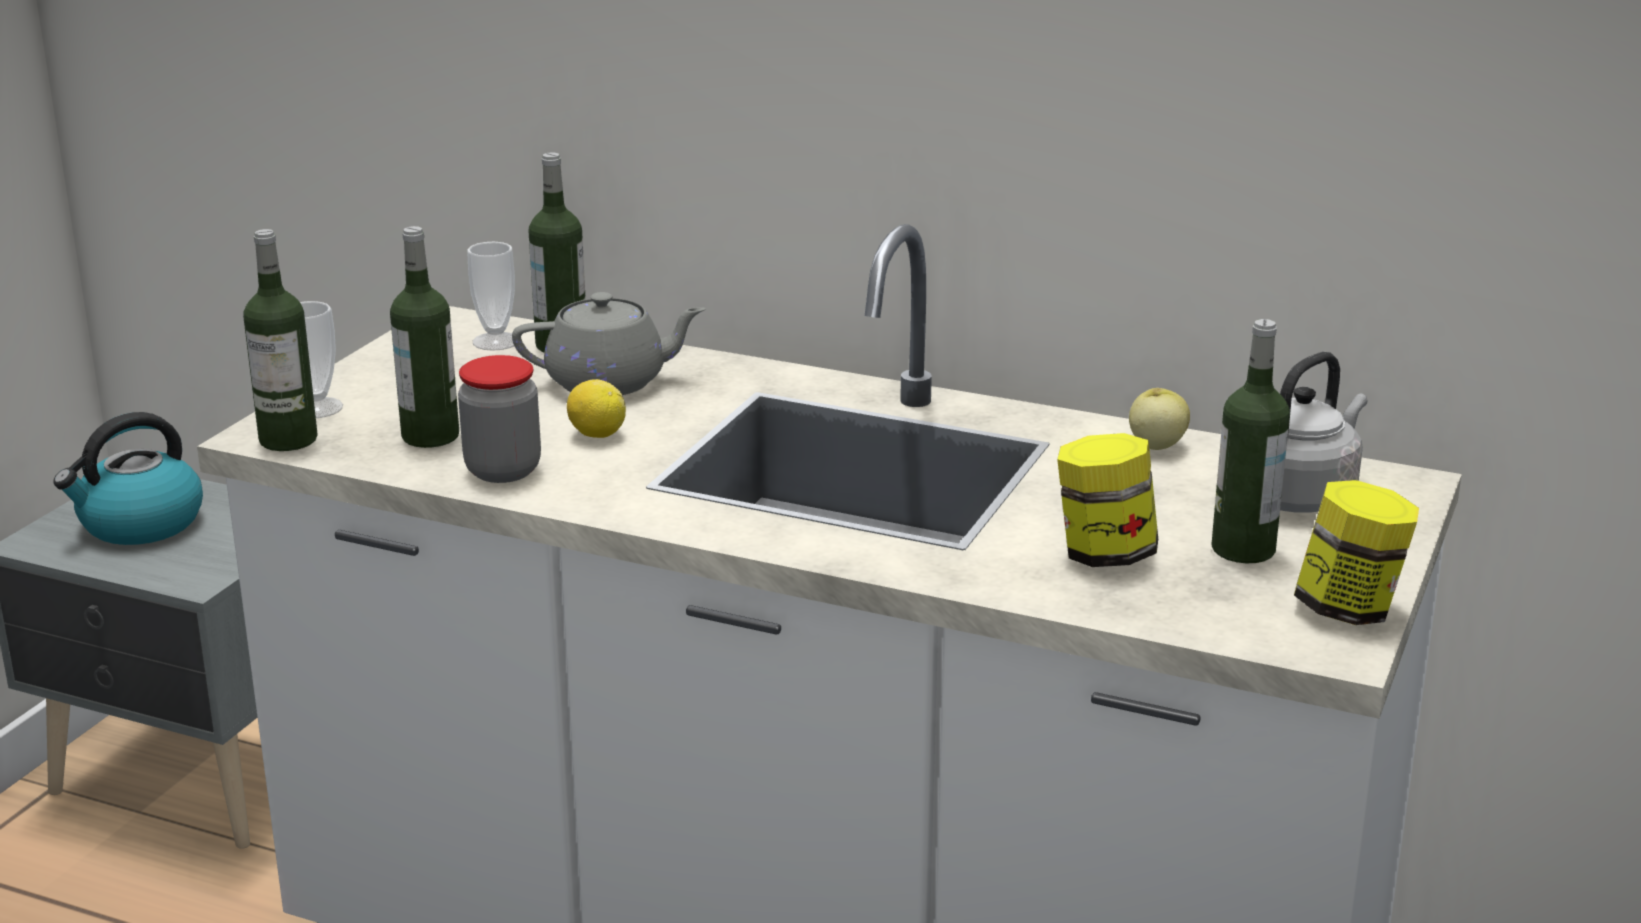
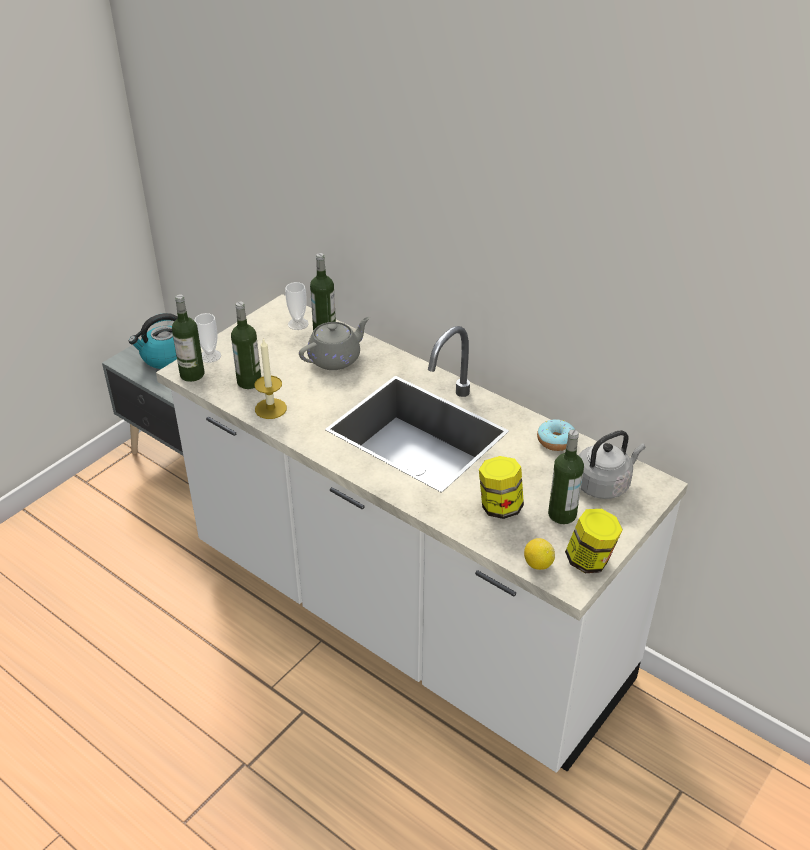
camera: 15 degrees right, 15 degrees up
jar [458,355,541,483] -> candle [254,339,287,419]
grey teapot [512,292,706,395] -> grey teapot turned 45 degrees counterclockwise [299,317,370,370]
lemon [567,379,626,438] -> lemon moved to [524,538,555,570]
apple [1129,388,1190,450] -> donut [537,419,575,451]

